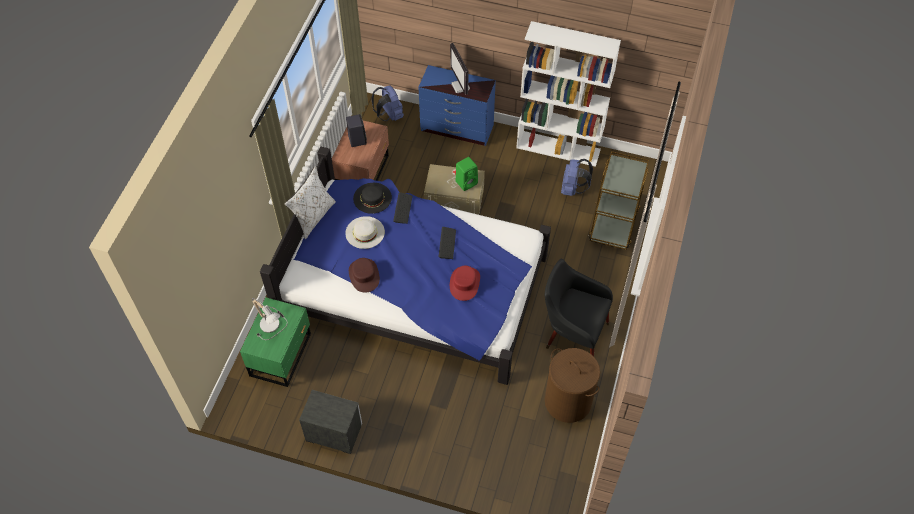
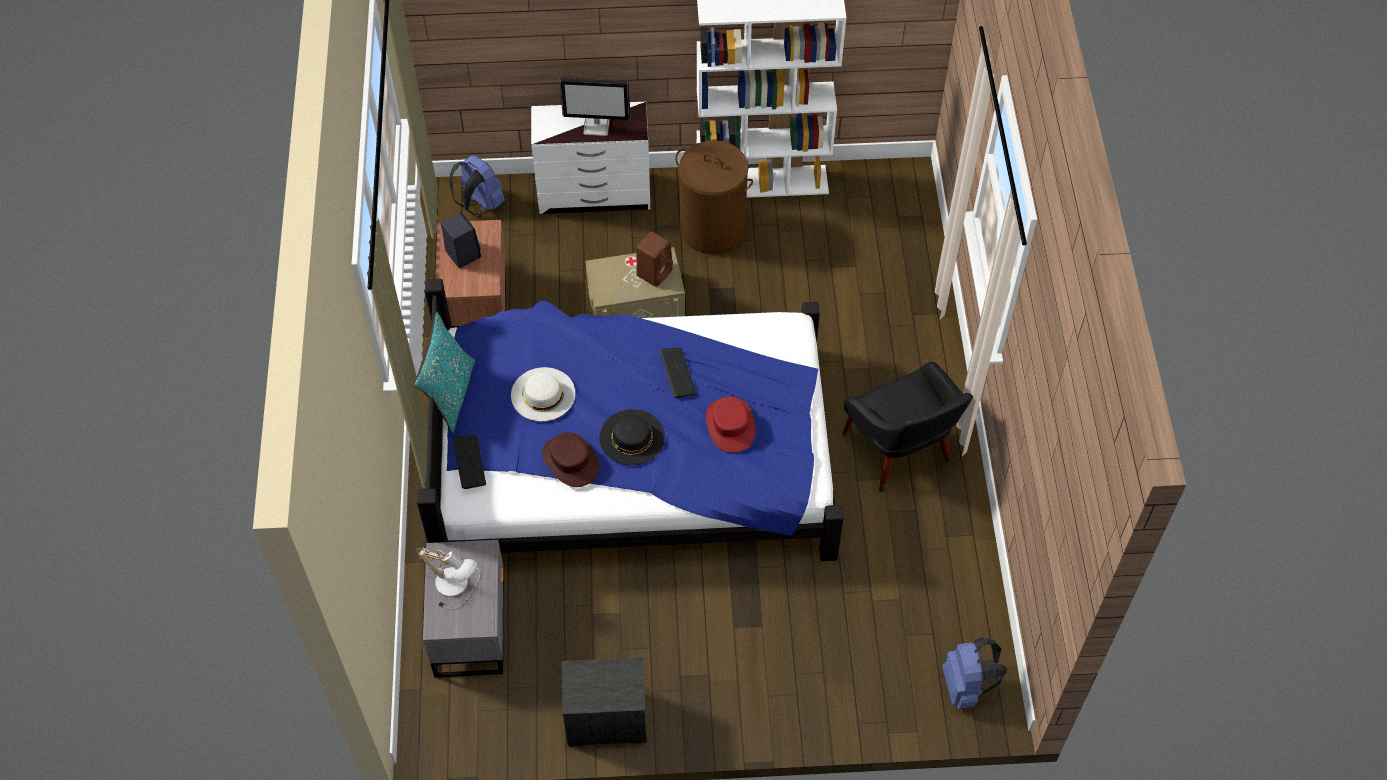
camera: 20 degrees left, 0 degrees up
green nightstand [240,297,311,387] -> grey nightstand [423,540,504,677]
white pillow [284,166,336,239] -> turquoise pillow [413,312,475,433]
black hat [353,183,392,214] -> black hat moved to [599,409,665,465]
keyboard [393,192,413,224] -> keyboard moved to [453,435,486,489]
blue dresser [418,65,496,146] -> white dresser [531,102,650,214]
monitor [450,43,470,95] -> monitor turned 45 degrees counterclockwise [559,77,630,136]
green speaker [456,157,478,191] -> brown speaker [636,231,673,287]
black armchair [545,259,613,356] -> black armchair turned 120 degrees counterclockwise [842,362,973,492]
brown laundry basket [545,348,600,423] -> brown laundry basket moved to [675,140,753,254]
blue backpack [561,159,593,196] -> blue backpack moved to [942,637,1007,709]
brown cart [589,151,649,250] -> none

